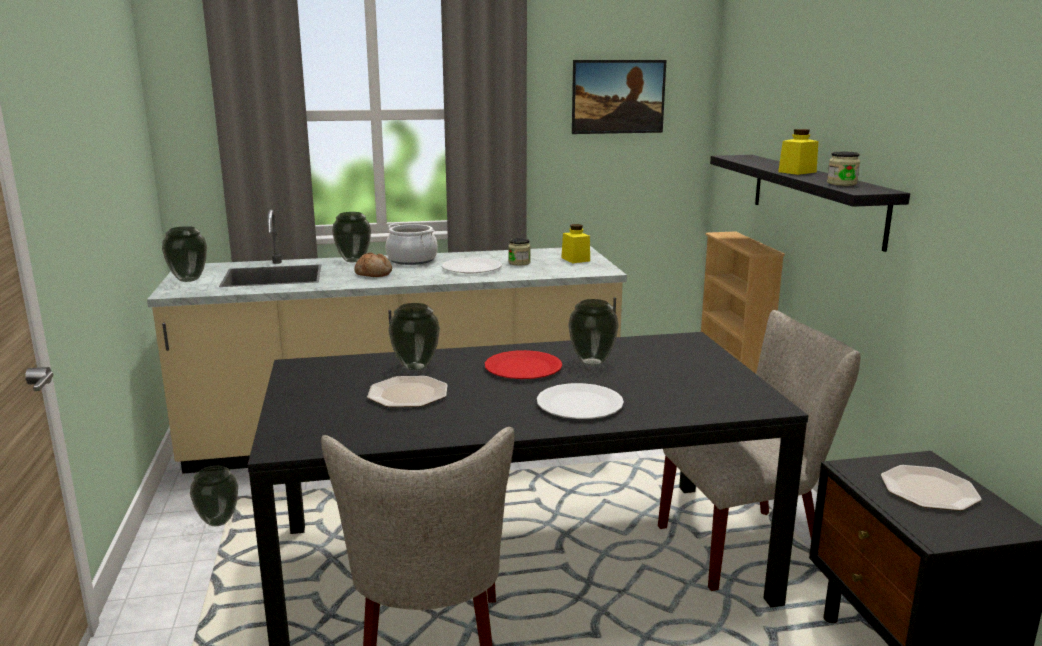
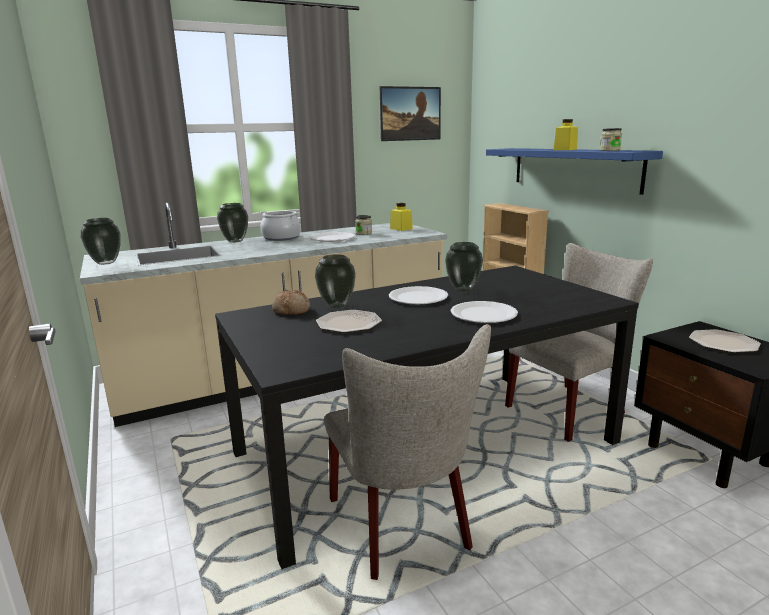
camera: 15 degrees left, 0 degrees up
vase [190,465,238,526] -> none
bread [354,252,392,277] -> bread moved to [272,290,310,315]
red plate [485,350,562,379] -> white plate [389,286,448,304]
black shelf [710,155,910,252] -> blue shelf [486,148,663,195]

